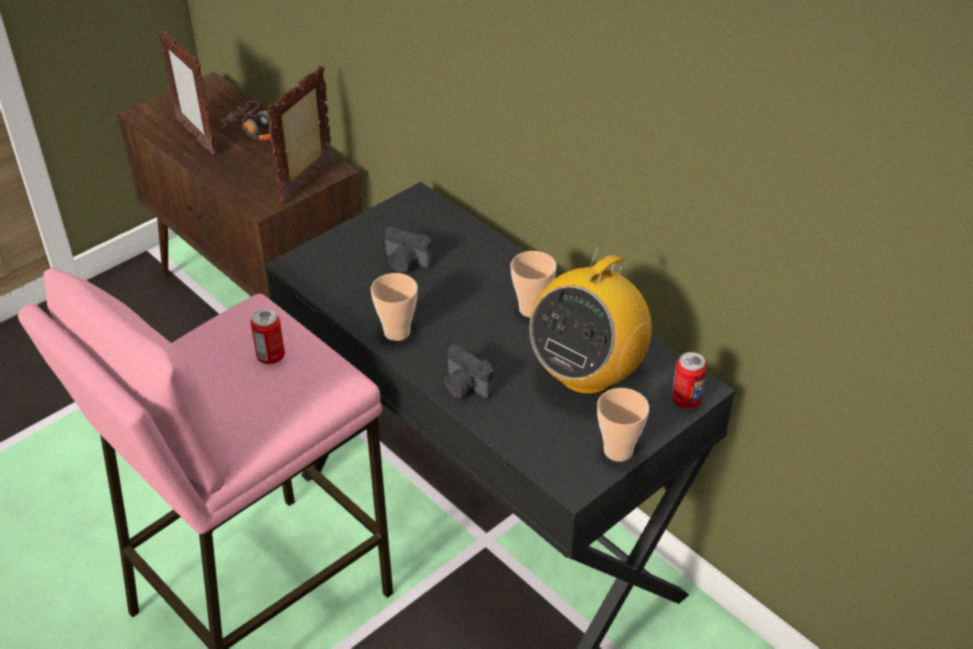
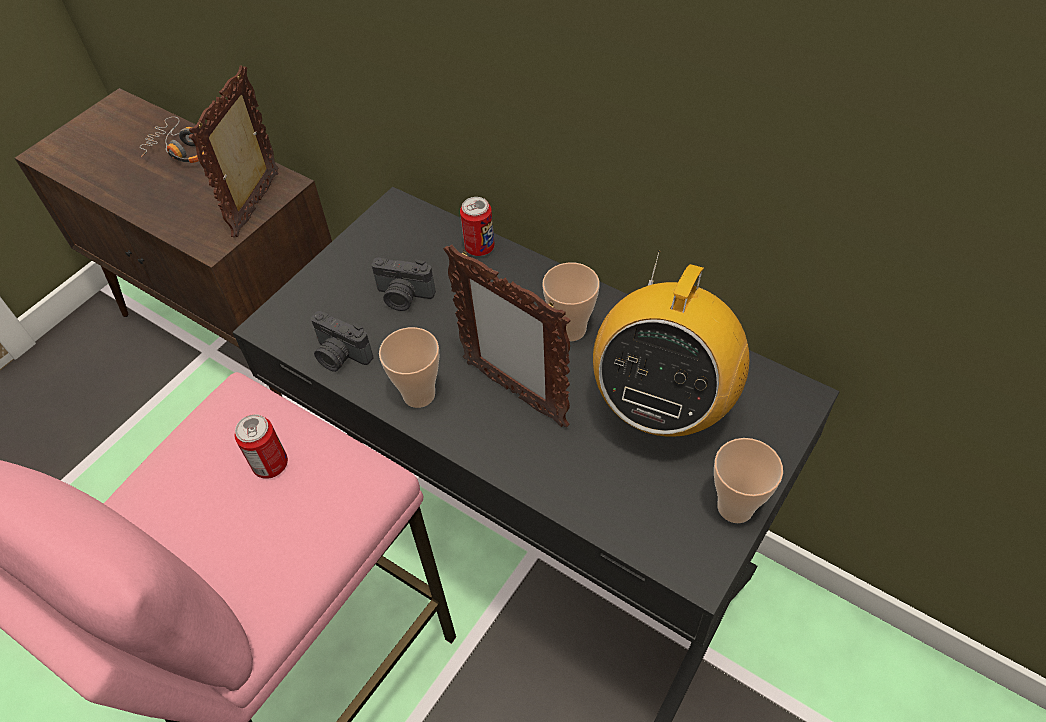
camera: 10 degrees left, 10 degrees up
picture frame [157,27,216,156] -> picture frame moved to [444,244,571,427]
camera [444,344,493,399] -> camera moved to [311,311,374,372]
can [672,352,707,408] -> can moved to [460,197,495,256]

